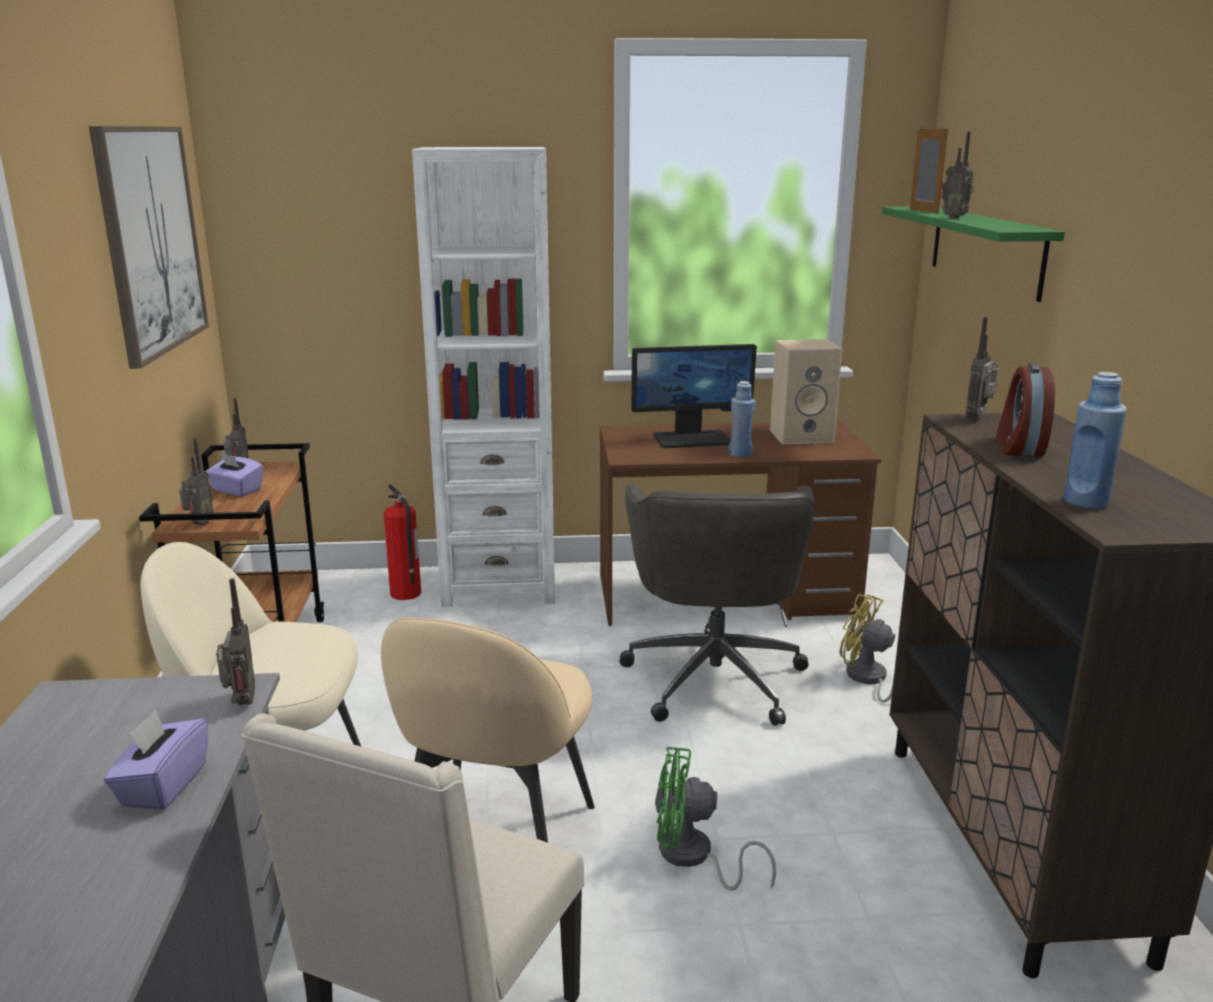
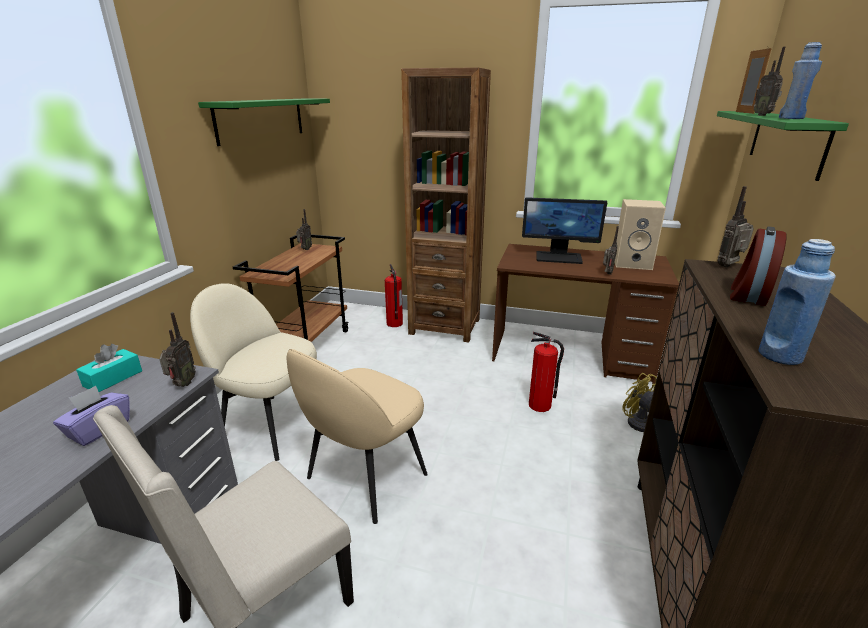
camera: 20 degrees right, 5 degrees up
picture [89,126,209,369] -> green shelf [198,99,330,146]
radio [179,438,214,525] -> radio moved to [603,226,619,275]
purple tissue box [206,453,263,497] -> none
white bookcase [412,147,555,607] -> brown bookcase [401,67,491,343]
grey office chair [619,484,814,726] -> fire extinguisher [529,332,564,412]
green fan [655,747,776,890] -> none
blue bottle [728,381,756,457] -> blue bottle moved to [779,42,822,119]
none -> turquoise tissue box [76,344,142,392]

